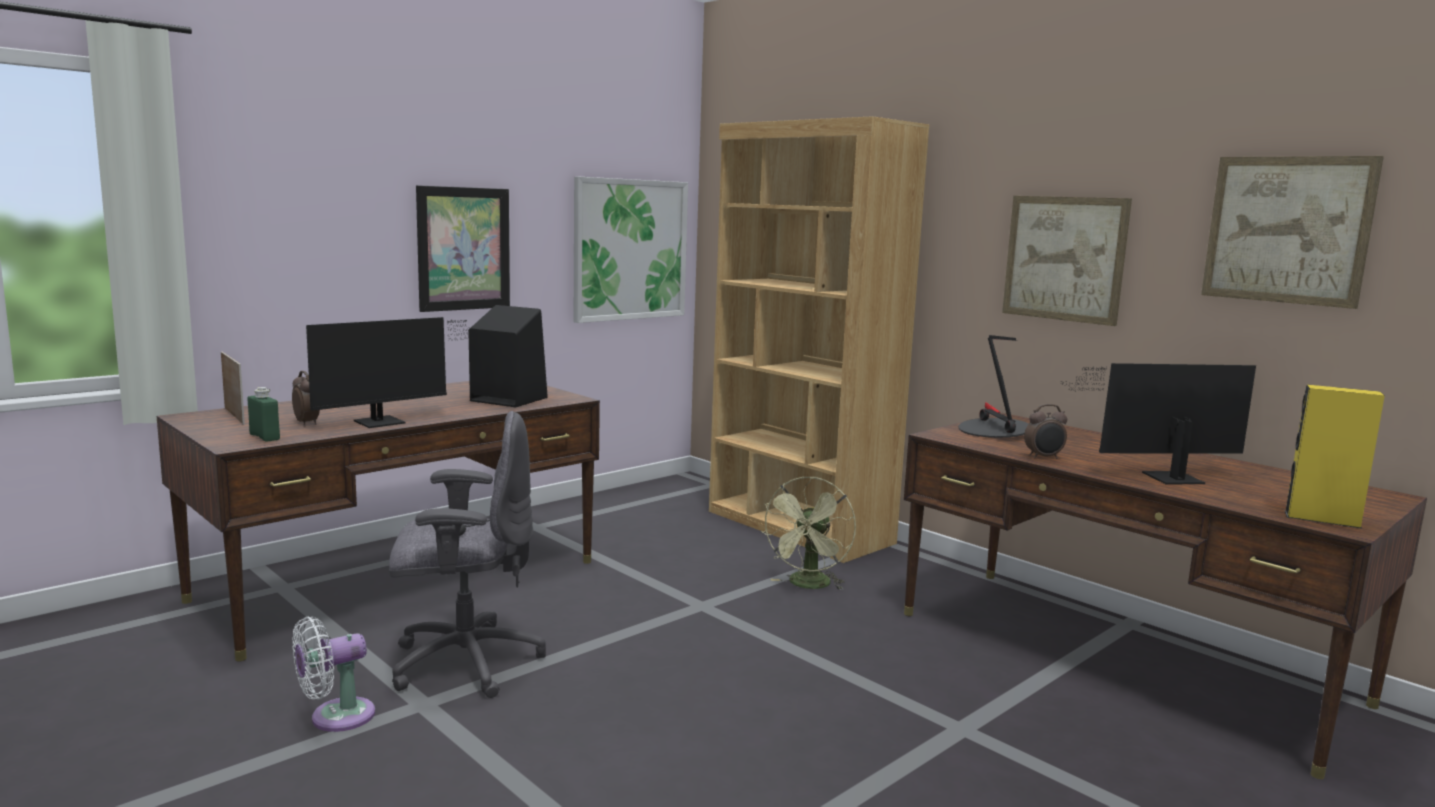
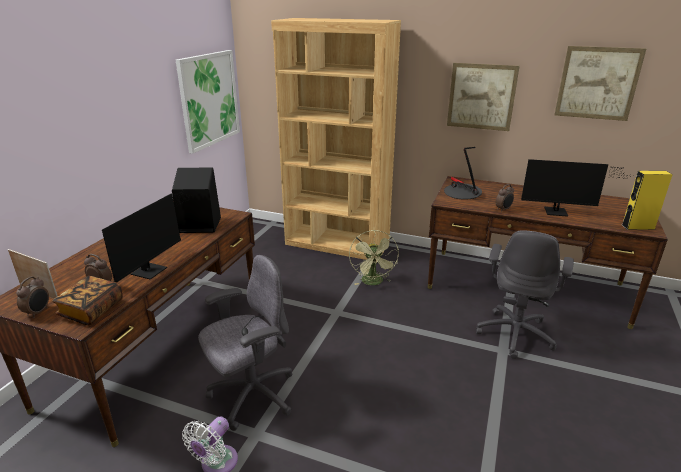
camera: 25 degrees left, 15 degrees up
green bottle [248,387,280,442] -> book [52,276,123,325]
picture [416,185,510,312] -> none
monitor [1060,363,1256,484] -> monitor turned 135 degrees counterclockwise [521,159,625,217]
none -> alarm clock [16,277,49,318]
none -> grey office chair [476,230,574,359]

